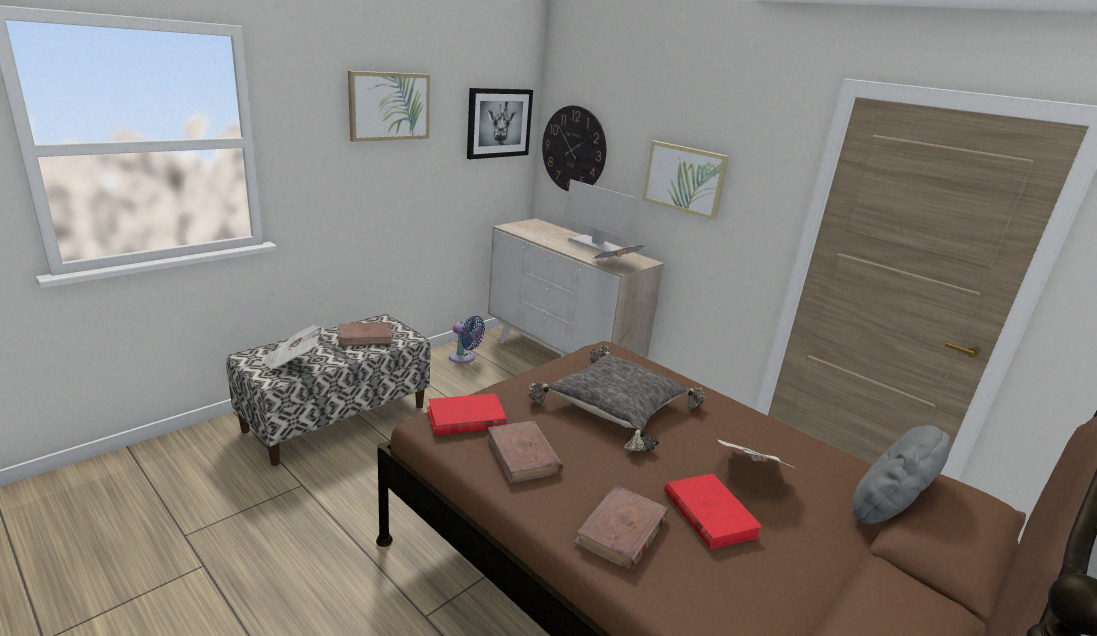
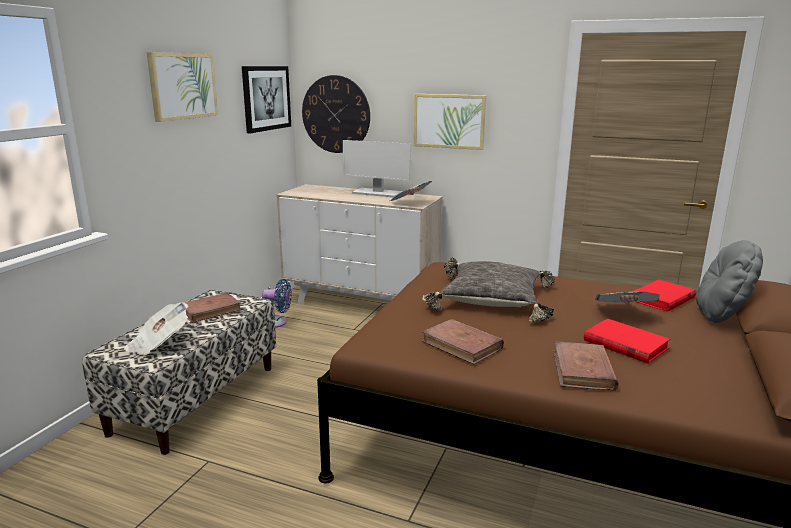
camera: 20 degrees left, 5 degrees down
red book [427,393,507,435] -> red book moved to [632,280,696,312]

